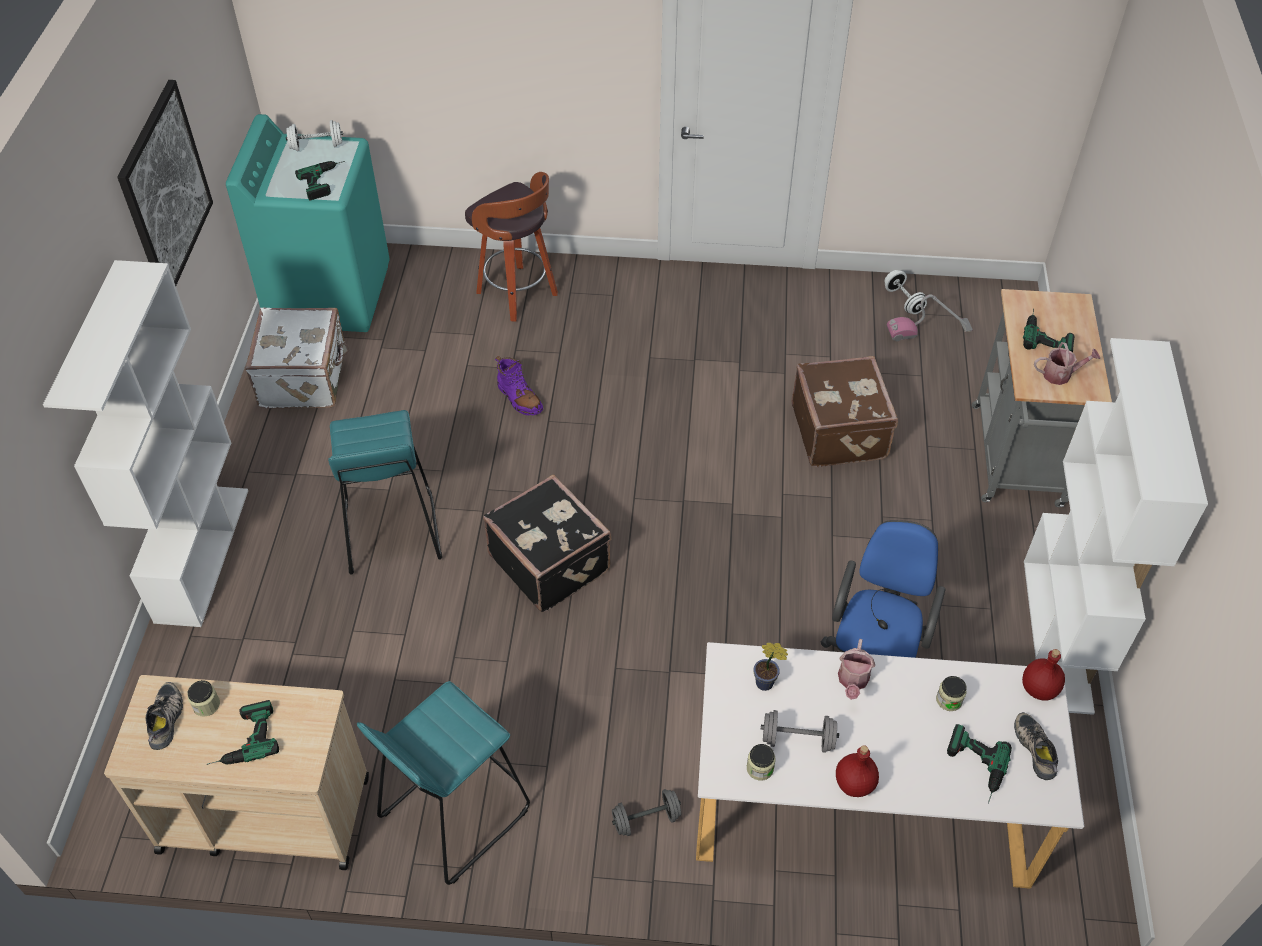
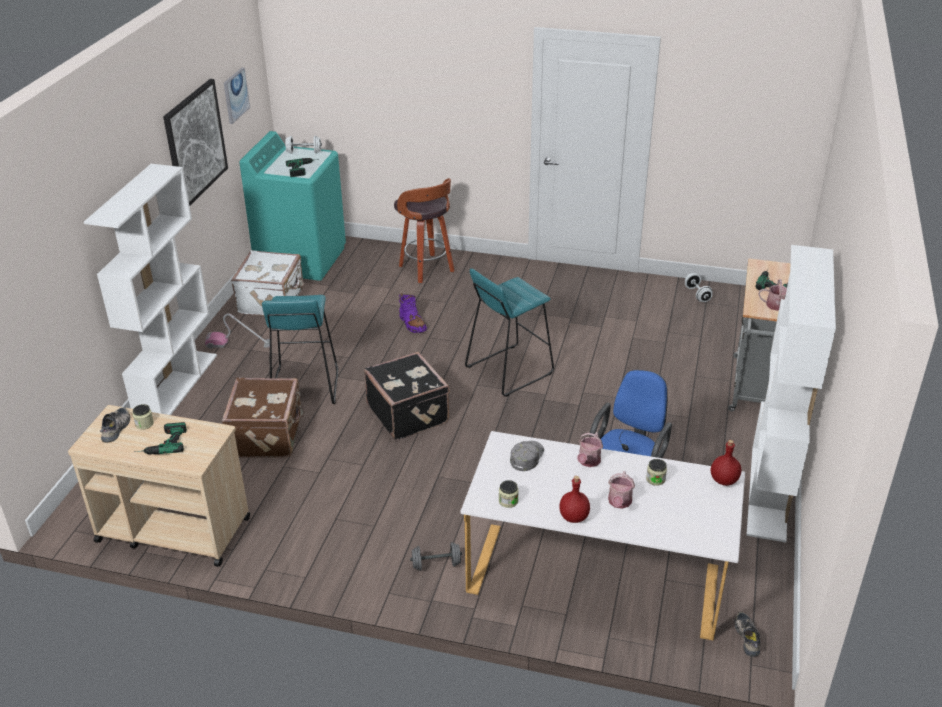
camera: 10 degrees right, 15 degrees down
turquoise stool [357,681,530,885] -> turquoise stool moved to [465,268,554,397]
potted plant [754,642,788,691] -> grey cap [510,441,544,471]
grey dumbbell [761,710,839,753] -> none
brown suitcase [792,356,898,467] -> brown suitcase moved to [222,378,305,458]
vacuum cleaner [887,294,973,341] -> vacuum cleaner moved to [205,313,270,349]
power drill [947,724,1012,803] -> none
shoe [1014,712,1058,780] -> shoe moved to [735,612,760,657]
none -> picture [224,68,250,124]
none -> watering can [608,471,635,509]

